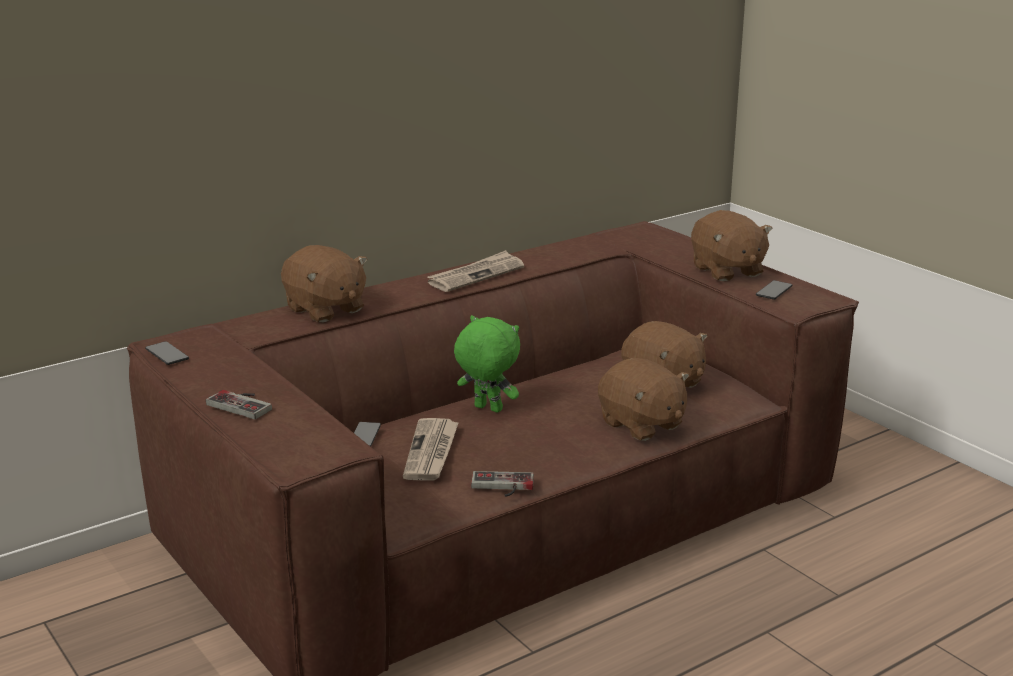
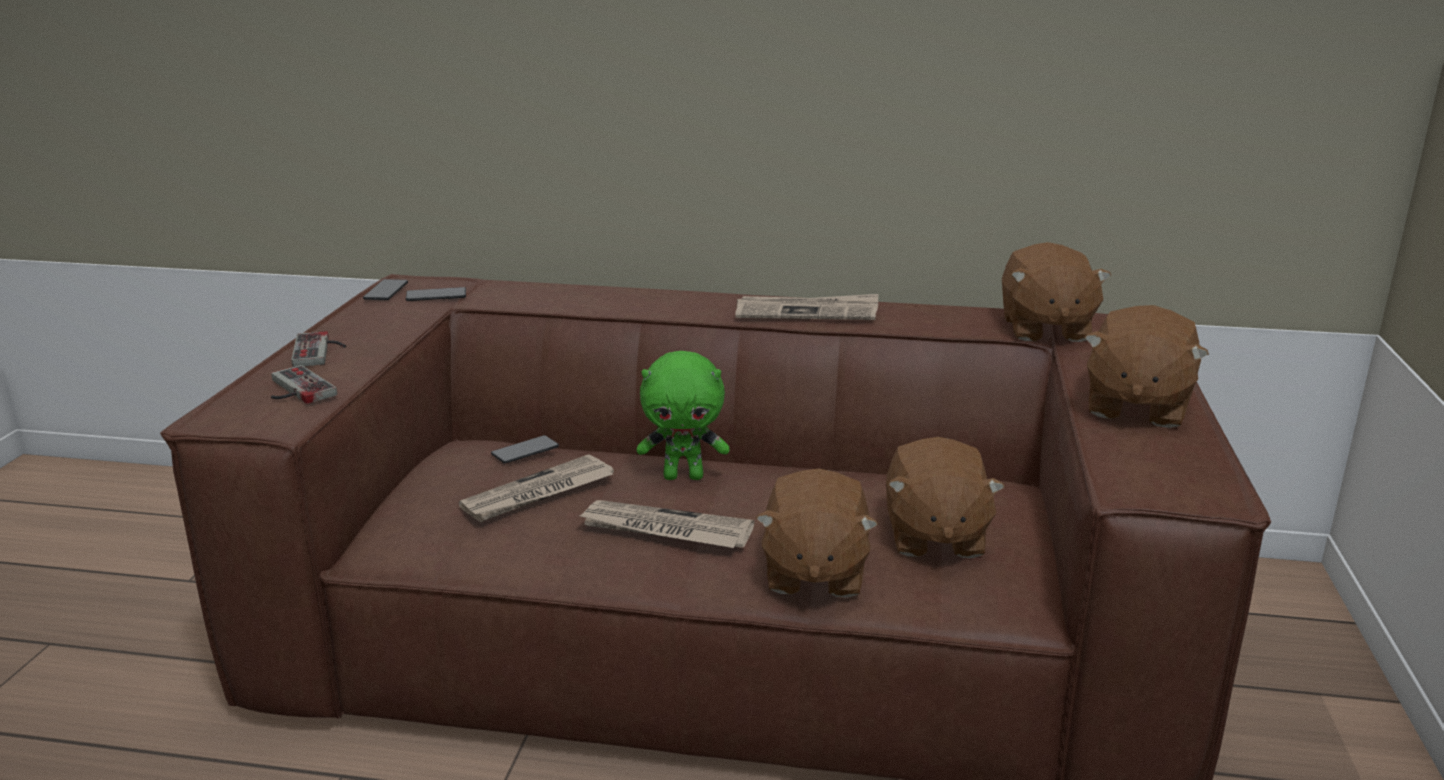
camera: 45 degrees right, 0 degrees up
brown plush toy [281,245,367,322] -> brown plush toy moved to [1002,242,1112,342]
green plush toy [454,315,520,413] -> green plush toy turned 105 degrees clockwise [637,351,730,480]
game controller [471,471,534,497] -> game controller moved to [271,365,337,404]
phone [756,280,792,300] -> phone moved to [406,287,466,301]
none -> newspaper [577,500,754,548]

